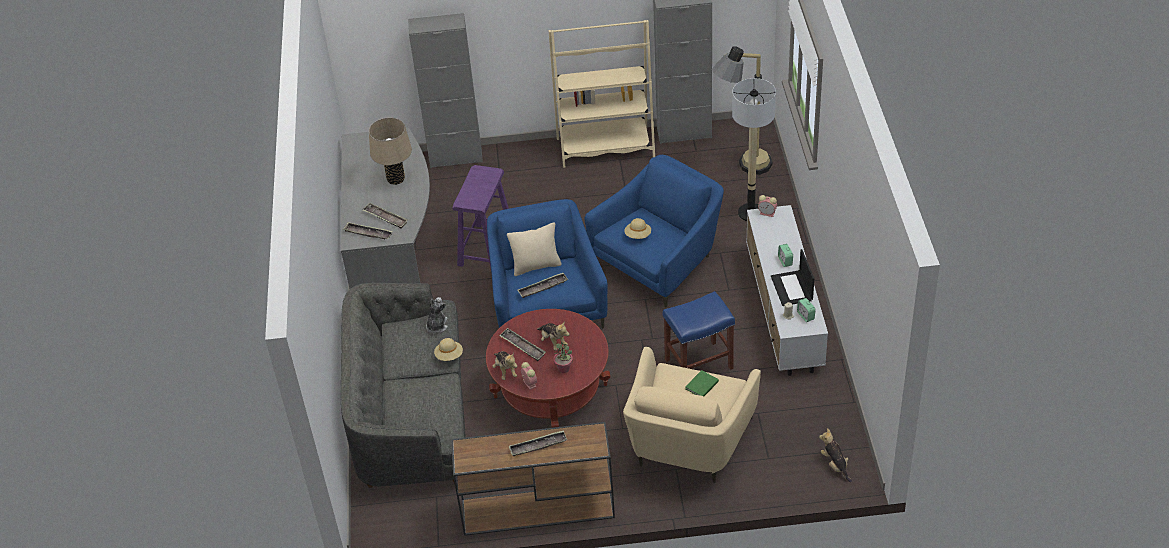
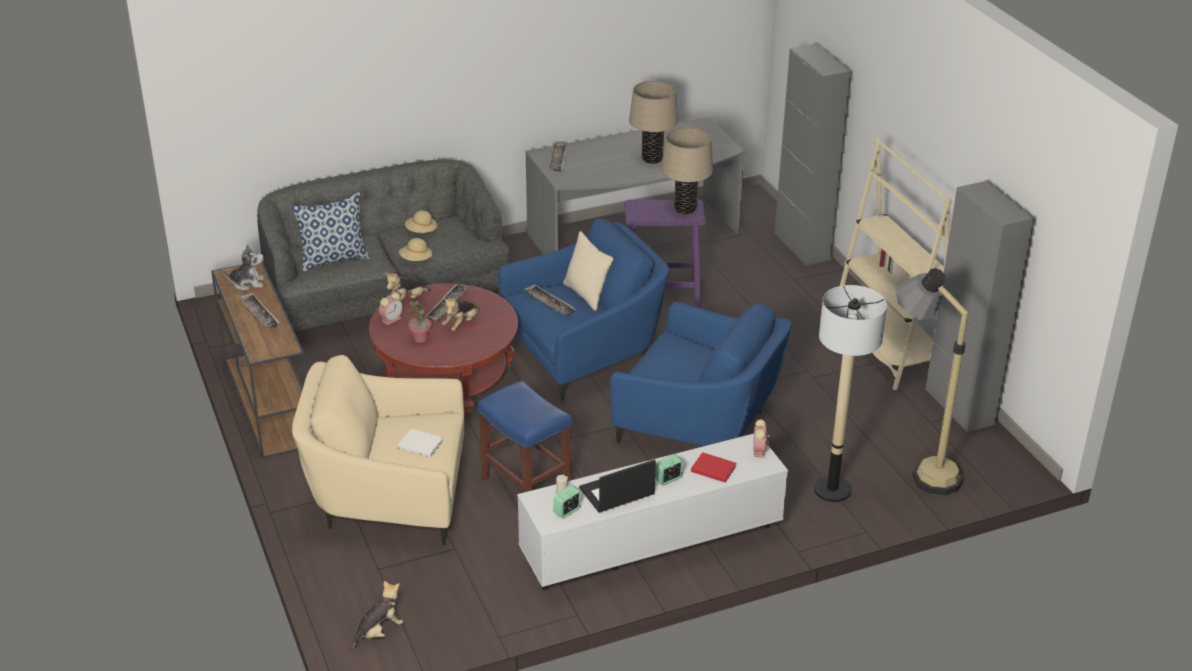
camera: 70 degrees right, 10 degrees down
tray [363,203,408,229] -> none
plush toy [426,297,448,333] -> plush toy moved to [222,244,264,291]
beige hat [624,218,651,239] -> beige hat moved to [405,210,438,233]
green book [685,370,719,396] -> white book [398,429,443,457]
none -> pillow [291,192,370,272]
none -> beige table lamp [661,127,713,215]
none -> red book [691,452,736,483]

